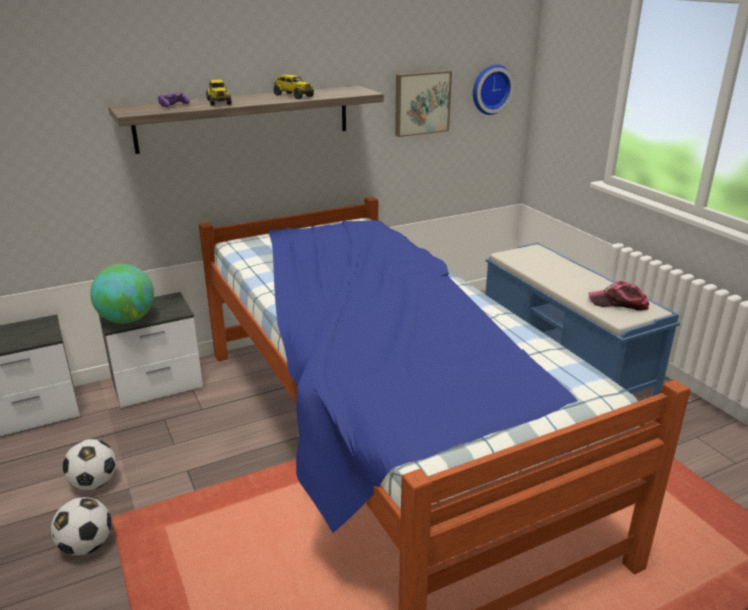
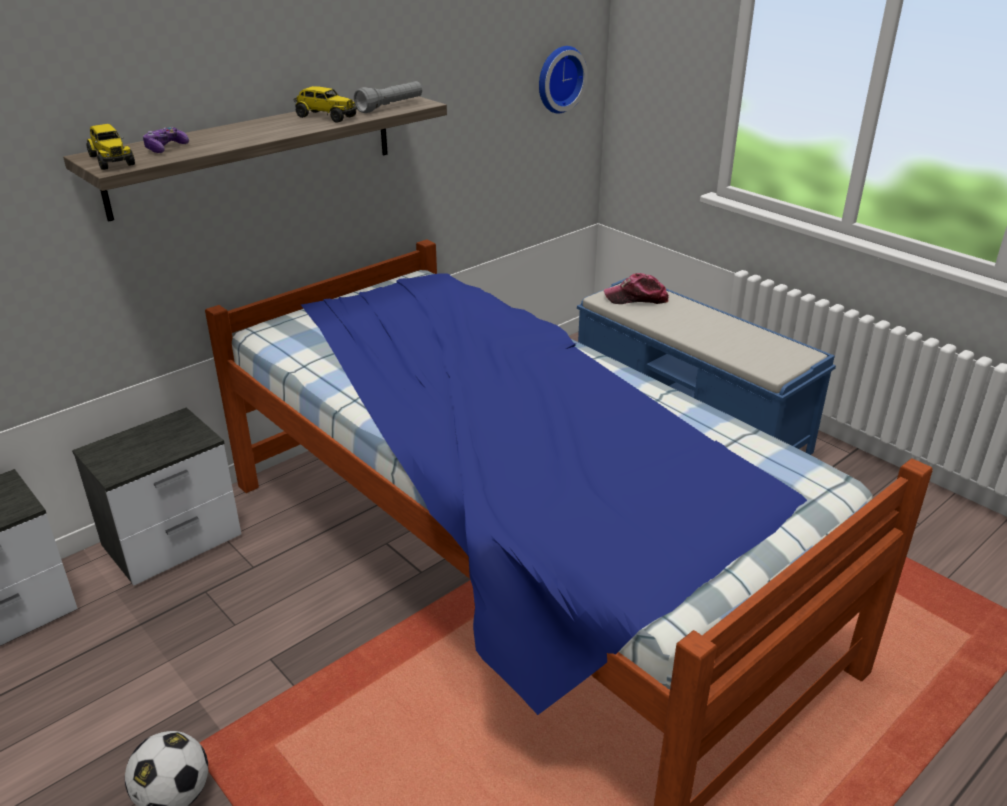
camera: 15 degrees left, 5 degrees up
football [62,439,116,490] -> none
globe [90,264,154,324] -> none
toy truck [206,80,232,106] -> toy truck moved to [86,124,135,170]
picture [395,70,452,137] -> none
cap [588,281,649,311] -> cap moved to [604,273,669,304]
none -> grey flashlight [354,81,422,113]

